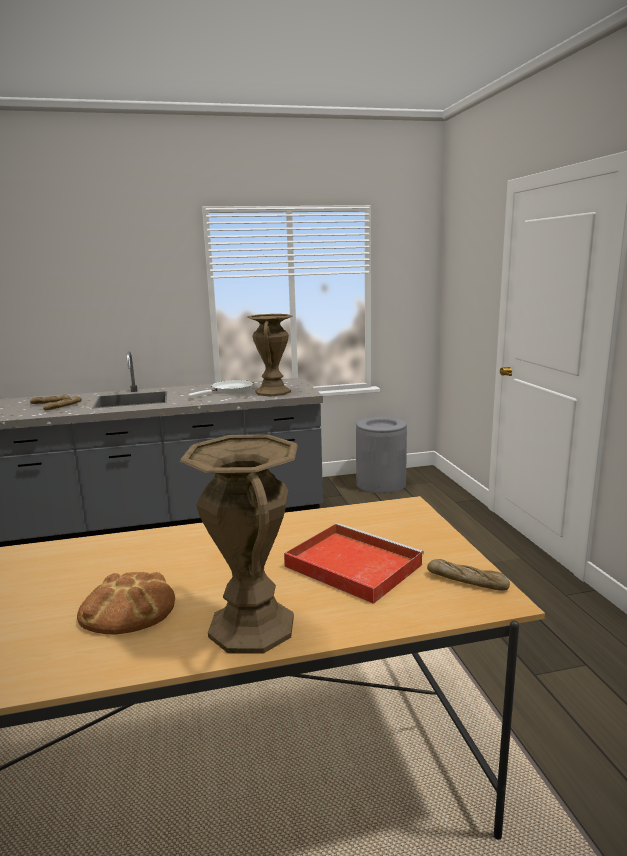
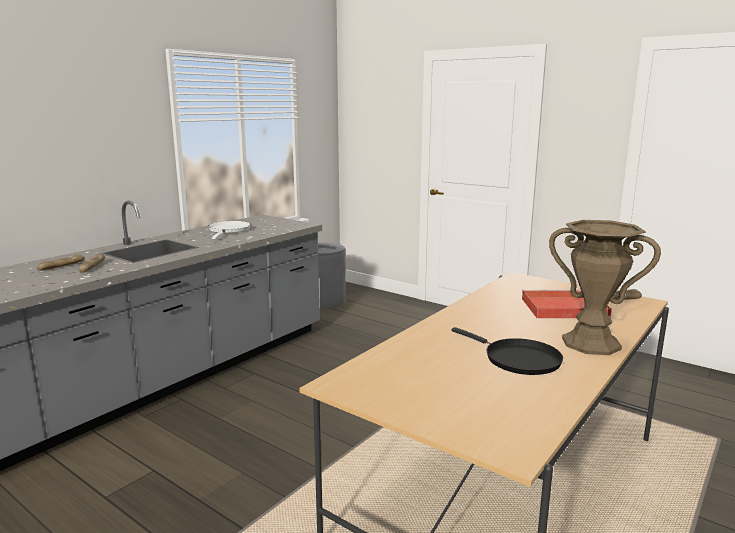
camera: 40 degrees left, 0 degrees up
bread [77,572,175,635] -> black frying pan [452,327,563,375]
brown vase [247,314,293,397] -> none

